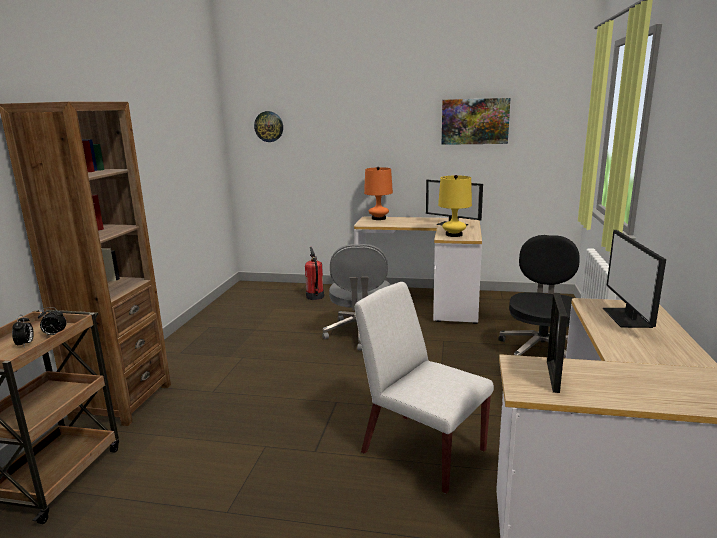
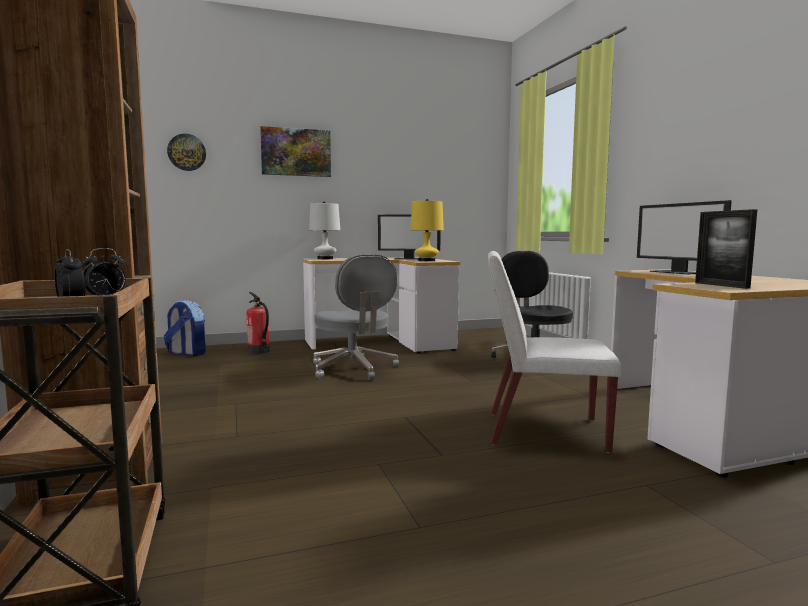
camera: 30 degrees left, 10 degrees down
orange table lamp [364,167,393,220] -> white table lamp [309,202,340,259]
picture [442,98,510,145] -> picture moved to [260,126,331,177]
none -> backpack [163,300,206,356]

